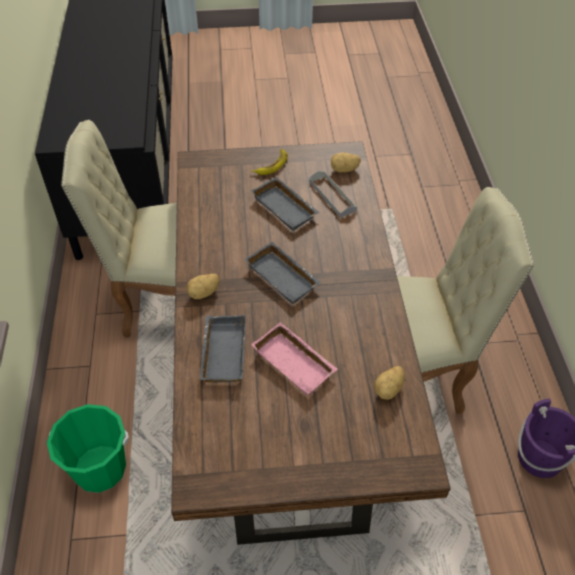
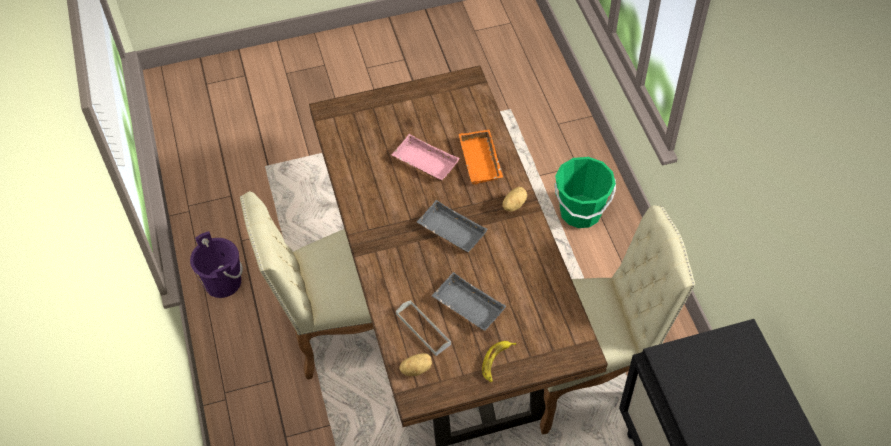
camera: 170 degrees right, 5 degrees up
grey tray [200,315,246,383] -> orange tray [459,130,503,185]
potato [374,366,405,400] -> none

